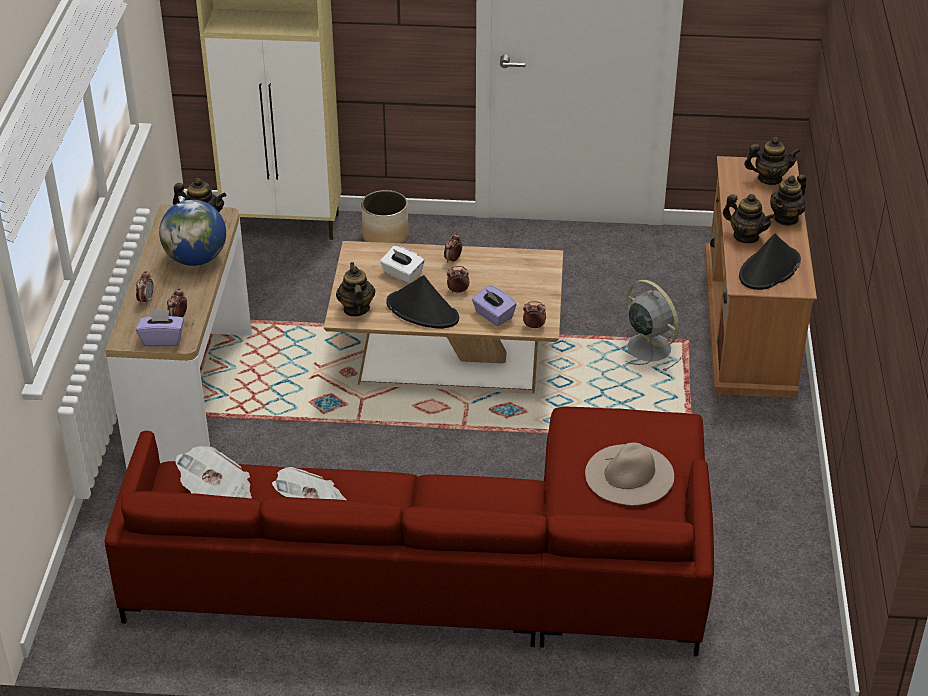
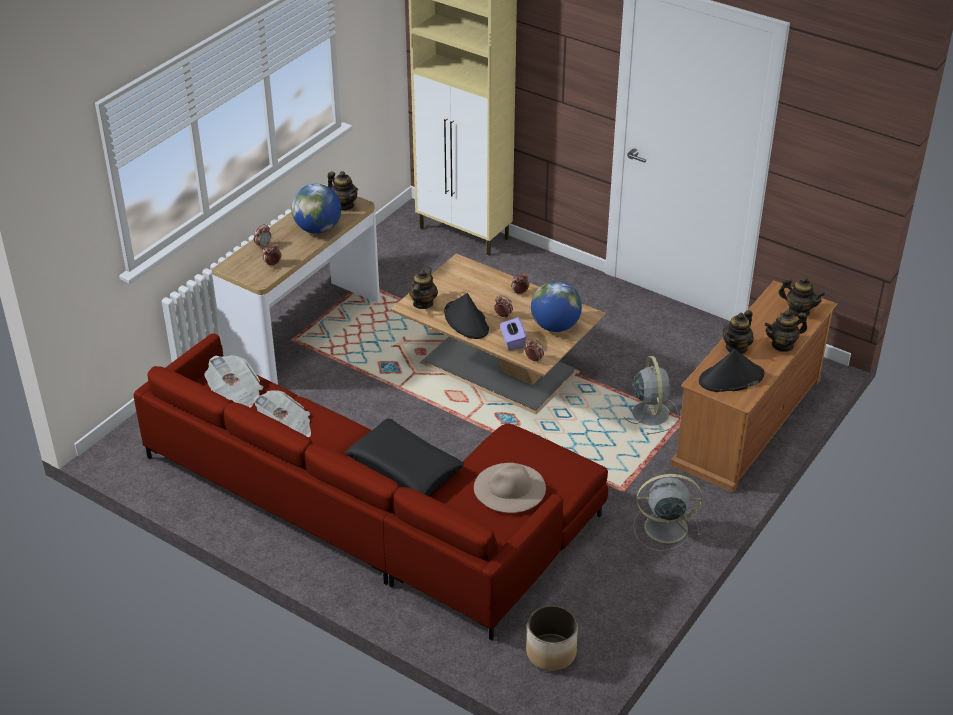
camera: 30 degrees right, 0 degrees up
purple tissue box [136,309,184,347] -> none
planter [361,190,409,243] -> planter moved to [526,605,578,671]
white tissue box [380,246,425,284] -> none
teapot [723,194,775,243] -> teapot turned 60 degrees clockwise [723,310,754,354]
none -> black pillow [345,419,464,496]
none -> globe [531,281,582,332]
none -> grey fan [633,474,702,551]

